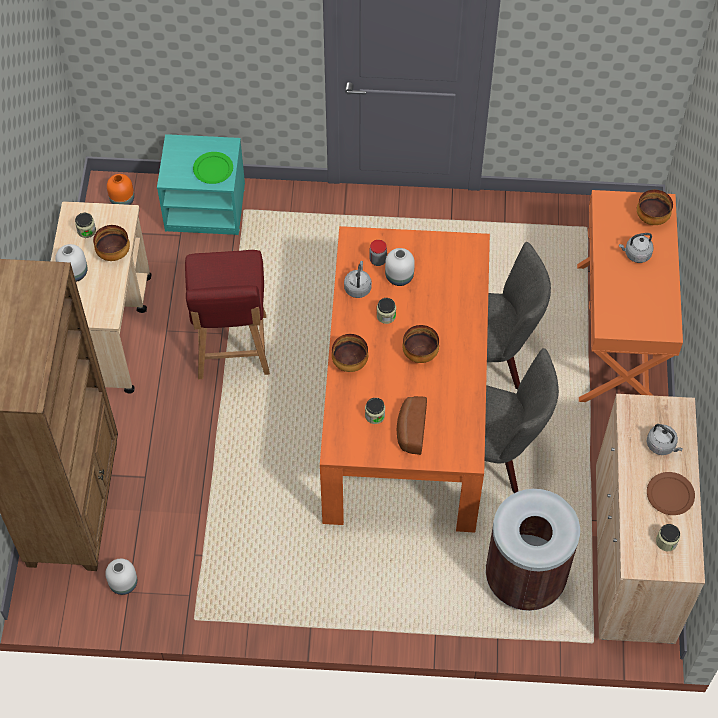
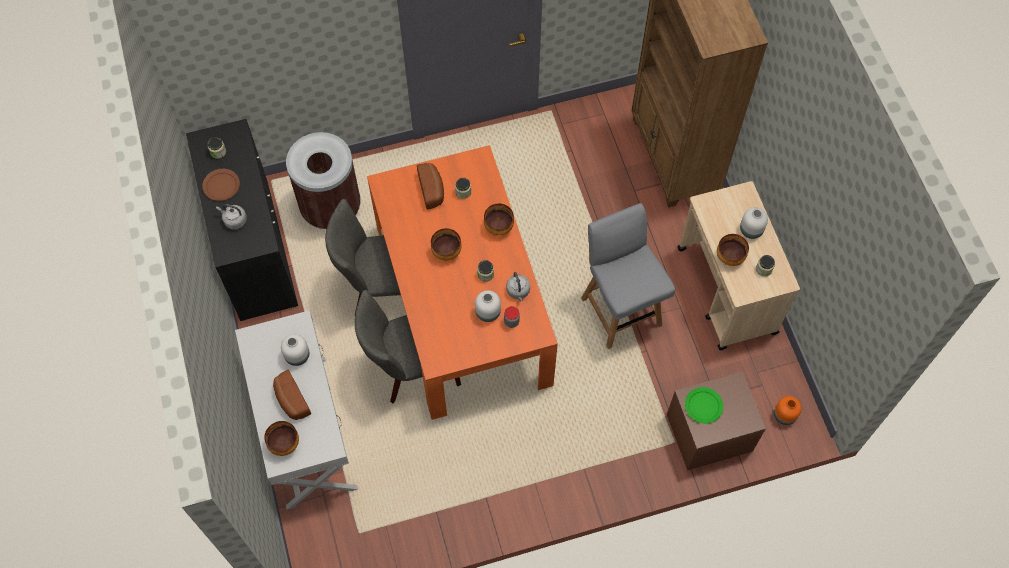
camera: 160 degrees right, 5 degrees up
white vase [105,559,137,595] -> white vase moved to [281,334,309,366]
turquoise nightstand [157,134,245,235] -> brown nightstand [667,371,766,470]
red chair [185,250,270,379] -> grey chair [581,203,675,349]
orange console table [577,190,683,402] -> white console table [235,310,358,510]
beige cabinet [596,394,705,644] -> black cabinet [186,119,298,321]
grey kettle [619,233,654,263] -> bread [273,370,311,420]

